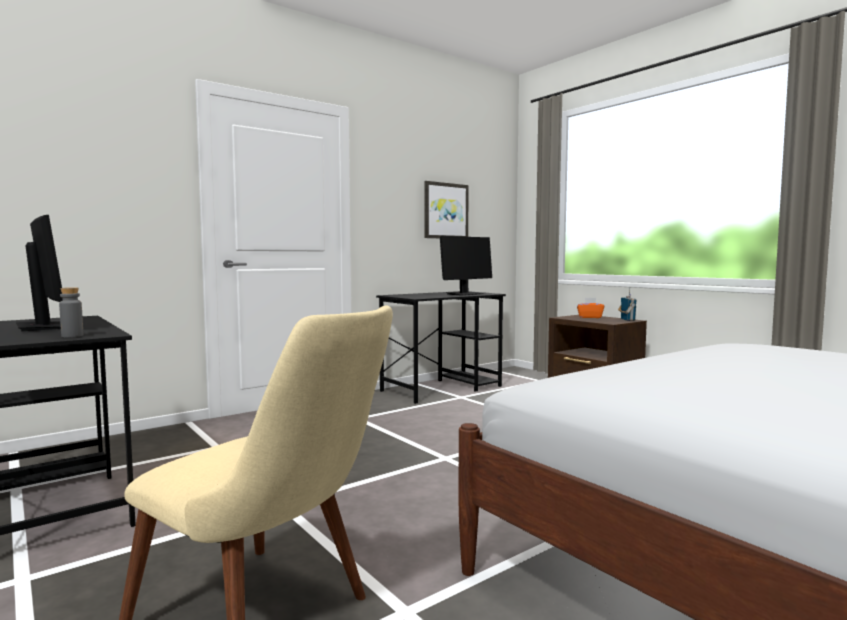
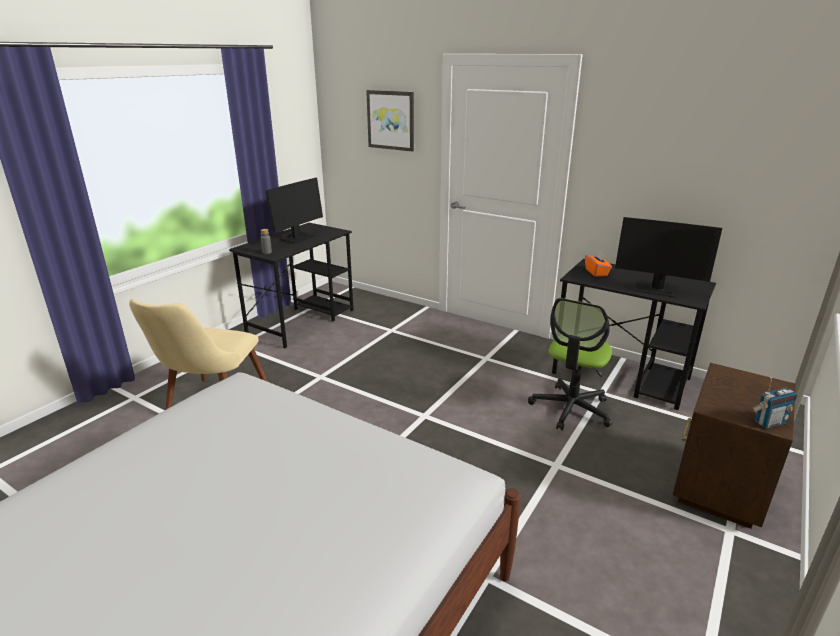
camera: 70 degrees right, 20 degrees up
picture [424,181,469,238] -> picture moved to [366,90,414,152]
orange tissue box [577,298,604,318] -> orange tissue box moved to [585,251,612,277]
none -> office chair [528,298,613,430]

